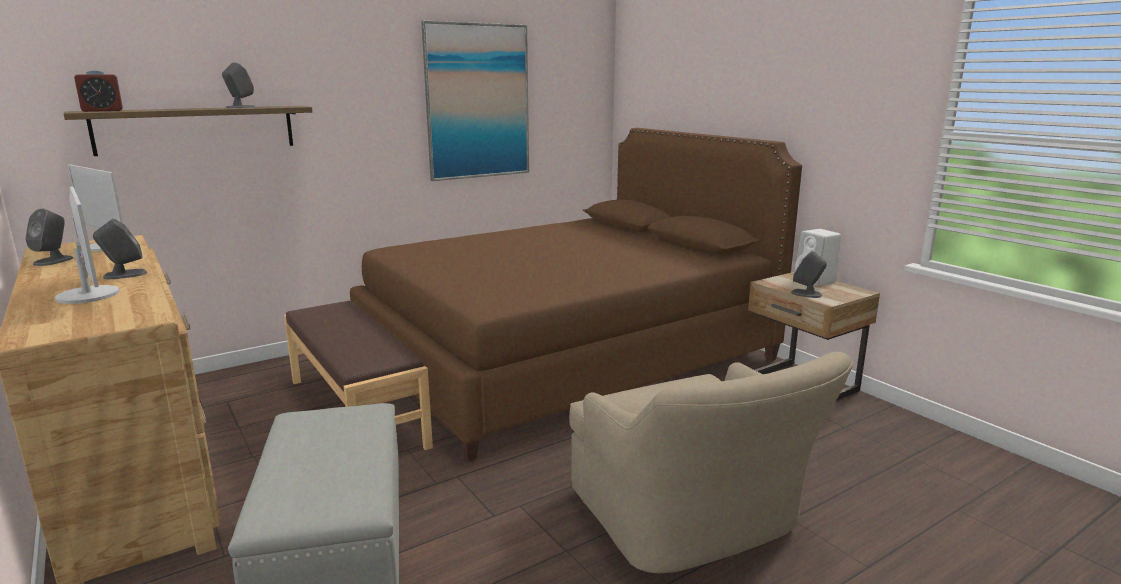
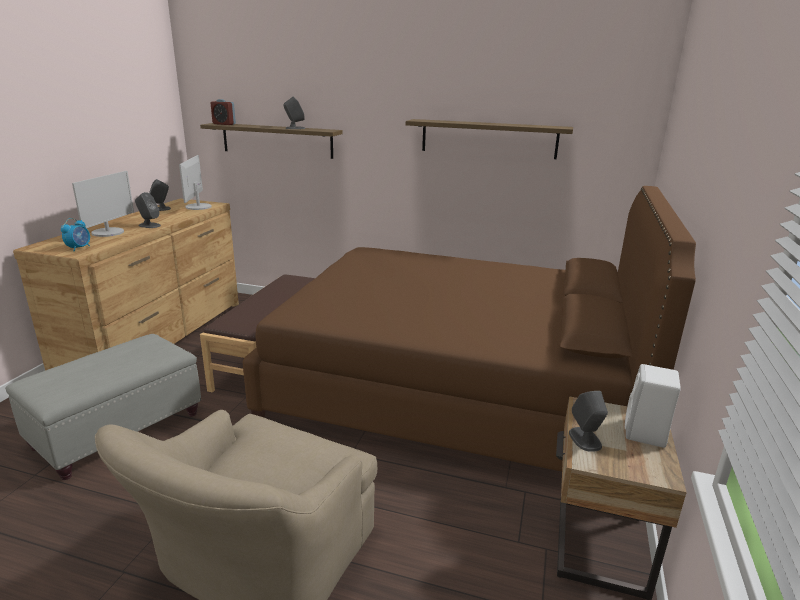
camera: 50 degrees right, 5 degrees up
picture [421,21,529,181] -> shelf [406,119,573,159]
none -> alarm clock [61,218,90,252]

